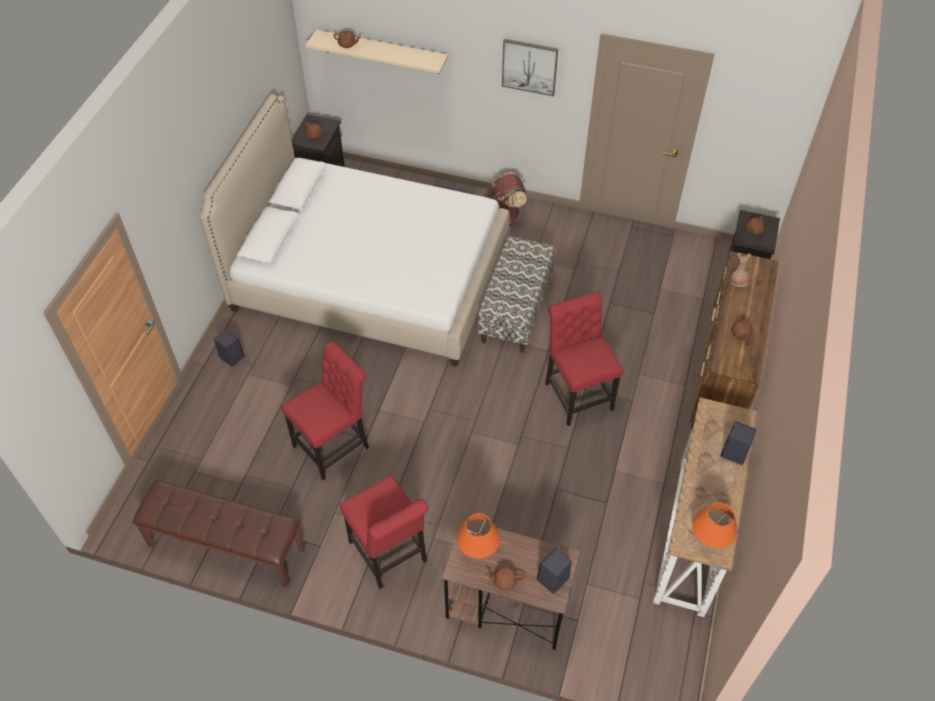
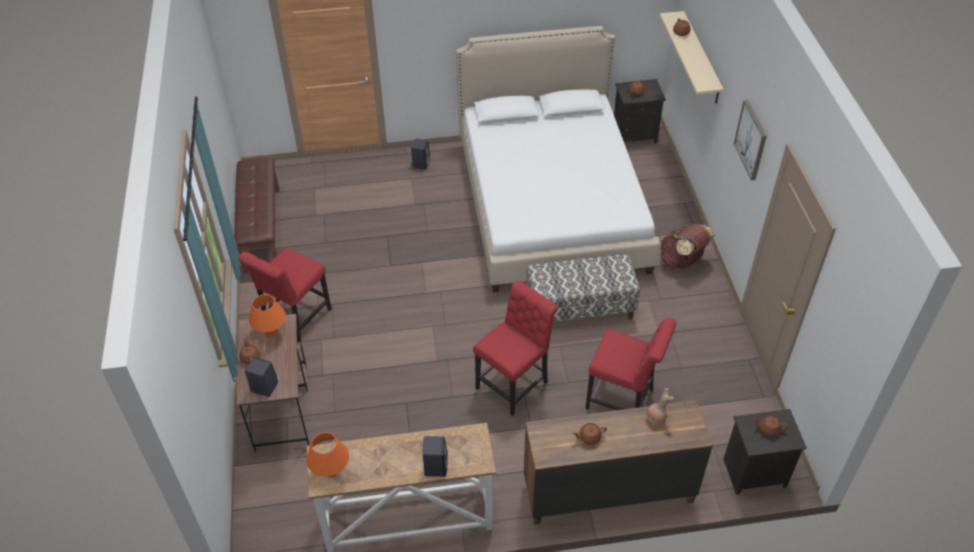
camera: 65 degrees right, 5 degrees down
red chair [281,342,369,480] -> red chair moved to [585,317,676,410]

